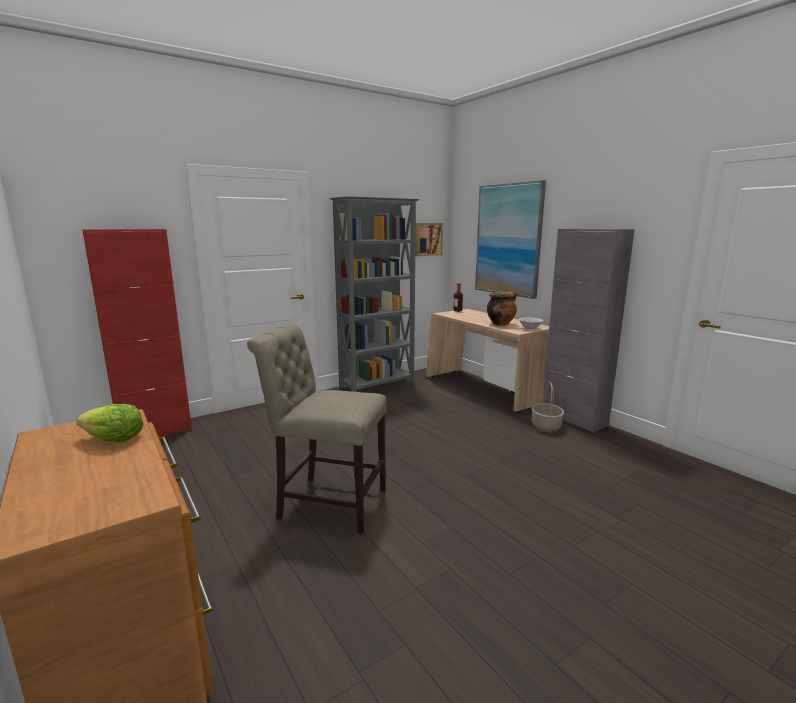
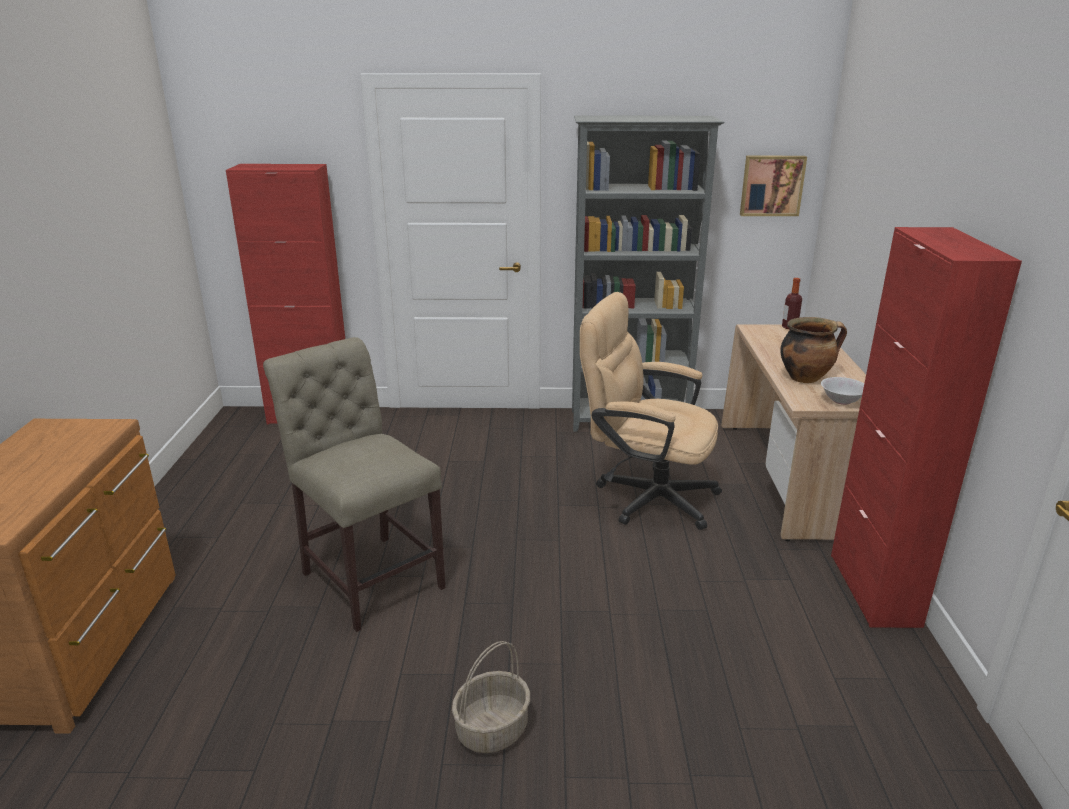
camera: 35 degrees right, 10 degrees up
lettuce [76,404,143,442] -> none
picture [475,180,546,299] -> none
basket [532,381,564,431] -> basket moved to [452,641,530,753]
grey cabinet [543,229,635,433] -> red cabinet [831,227,1022,628]
none -> beige office chair [580,292,722,530]

